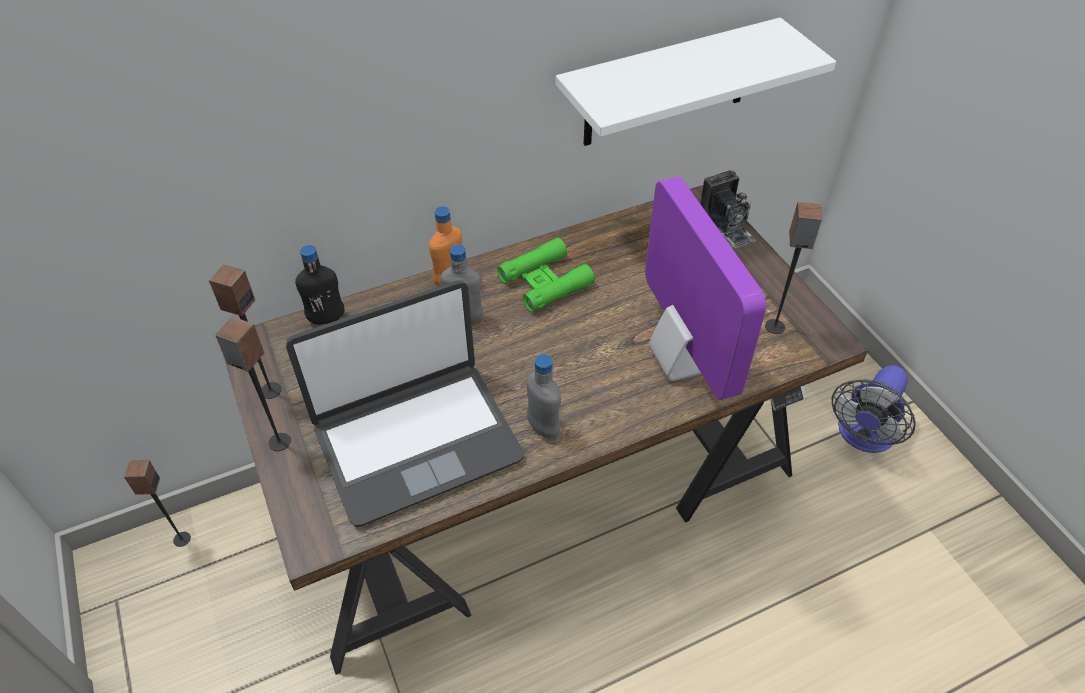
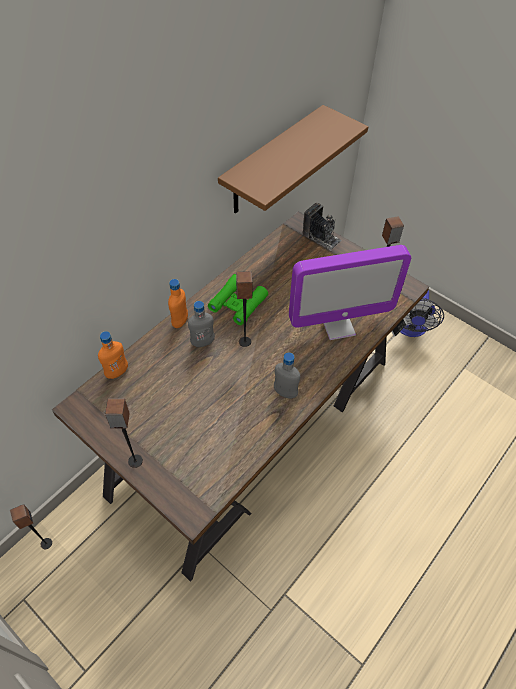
camera: 25 degrees left, 5 degrees up
speaker [209,265,282,399] -> speaker moved to [236,271,252,347]
laptop [286,281,524,527] -> none
black bottle [295,245,345,324] -> orange bottle [98,331,128,379]
white shelf [556,18,836,146] -> brown shelf [218,105,368,214]
monitor [645,177,766,400] -> monitor turned 120 degrees clockwise [289,245,411,340]

